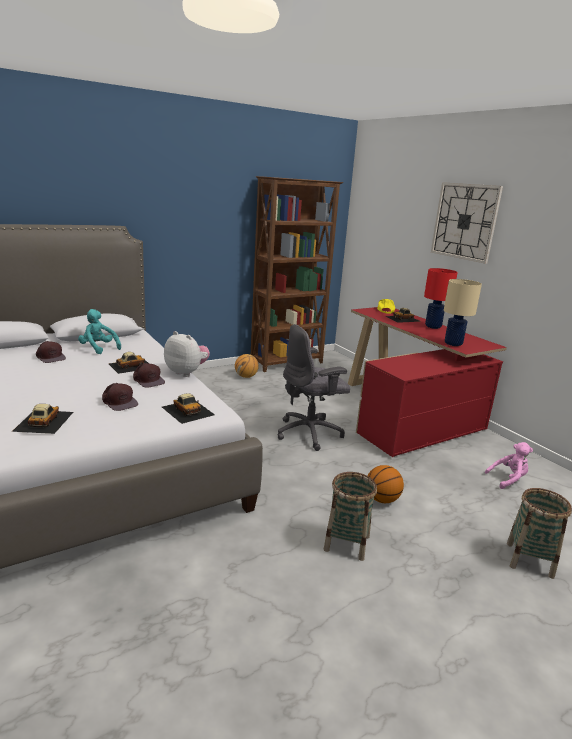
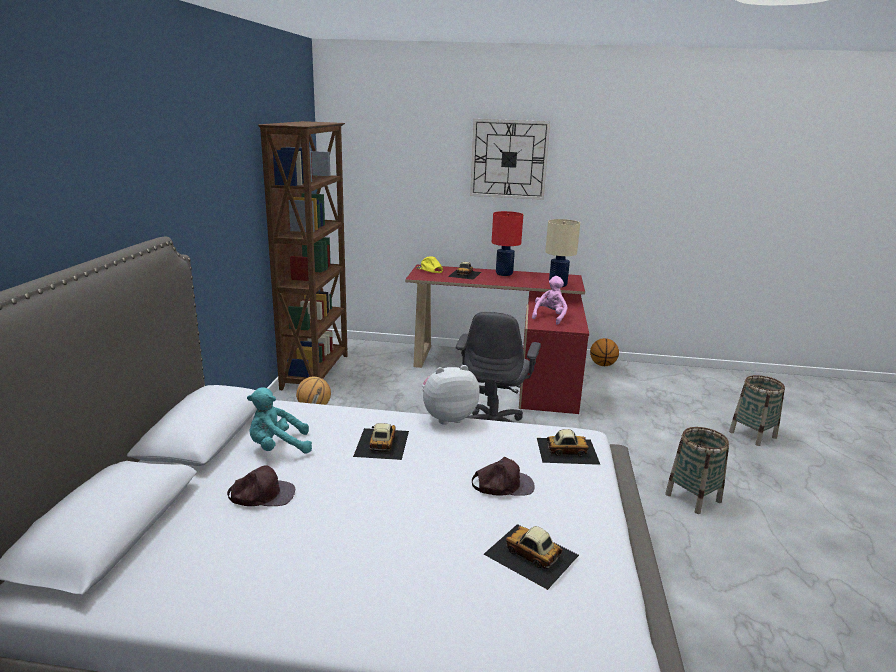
camera: 50 degrees left, 0 degrees up
brown cap [133,363,165,388] -> none
basketball [368,465,404,503] -> basketball moved to [590,338,619,366]
pink plush toy [485,442,533,489] -> pink plush toy moved to [532,276,568,325]

